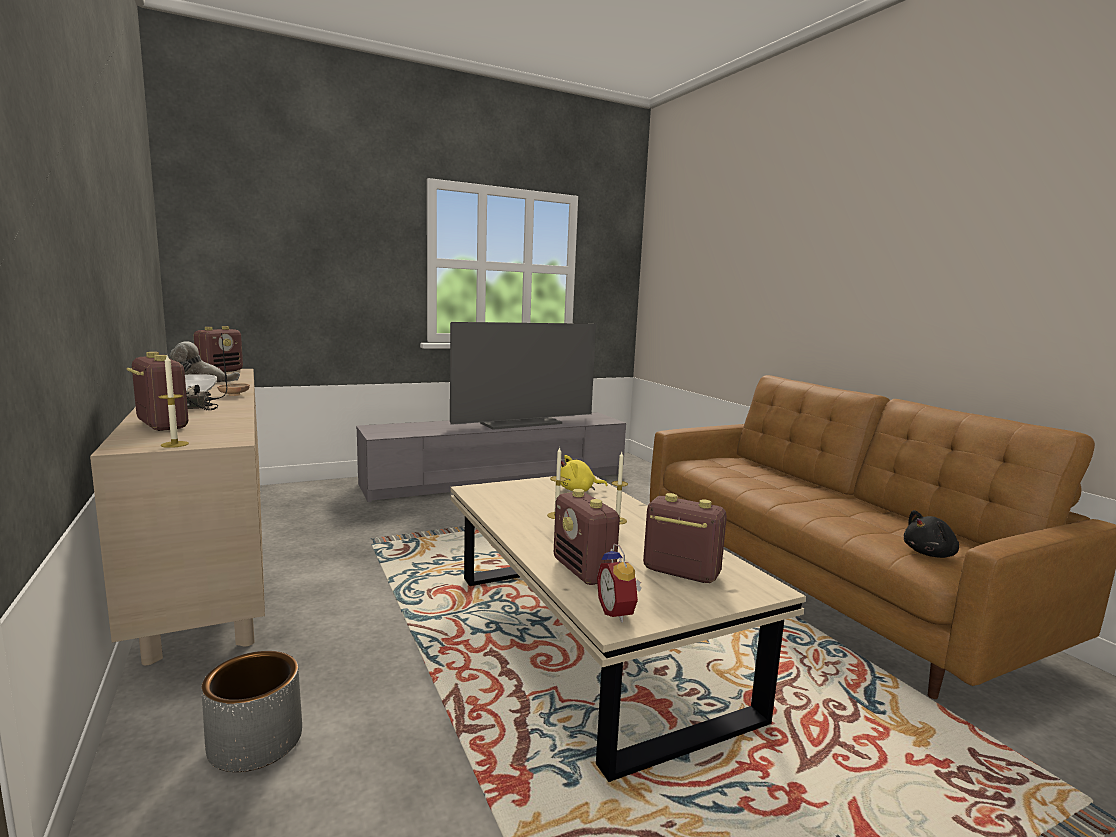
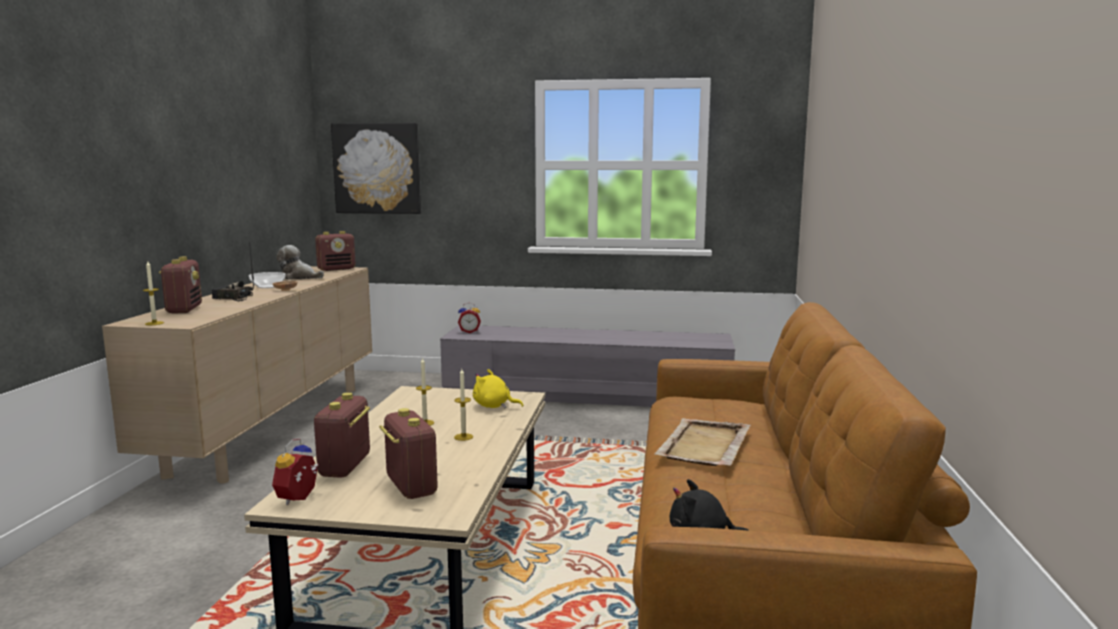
camera: 35 degrees right, 0 degrees up
grey planter [201,651,302,772] -> none
television [450,322,596,430] -> none
none -> picture [331,123,421,214]
none -> alarm clock [458,303,481,333]
none -> beige tray [654,418,750,466]

